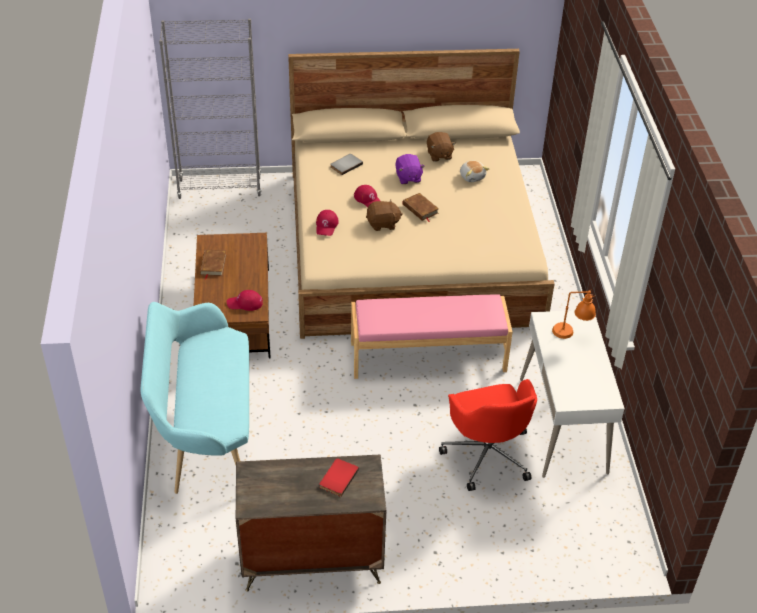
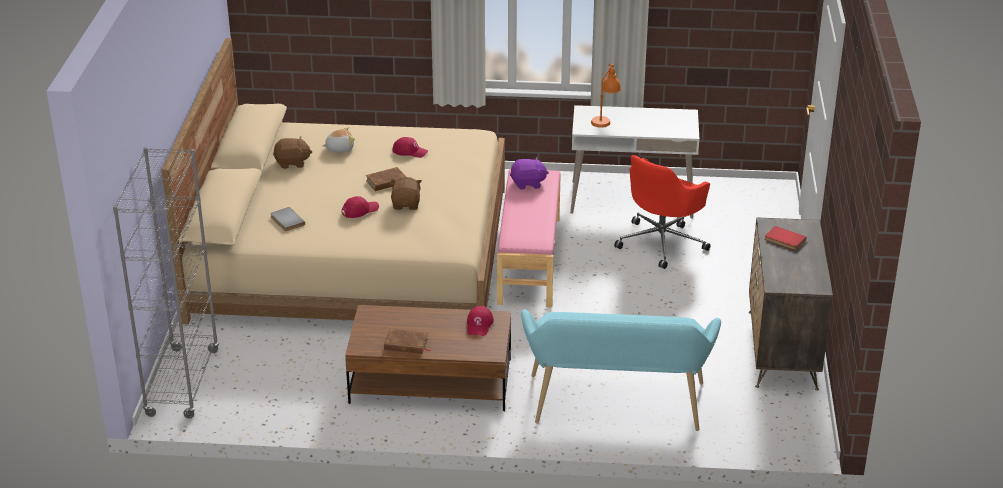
camera: 80 degrees left, 10 degrees down
red cap [316,210,339,236] -> red cap moved to [392,137,428,158]
purple plush toy [395,154,425,184] -> purple plush toy moved to [510,157,549,189]
red office chair [439,379,537,491] -> red office chair turned 135 degrees clockwise [614,155,711,269]

